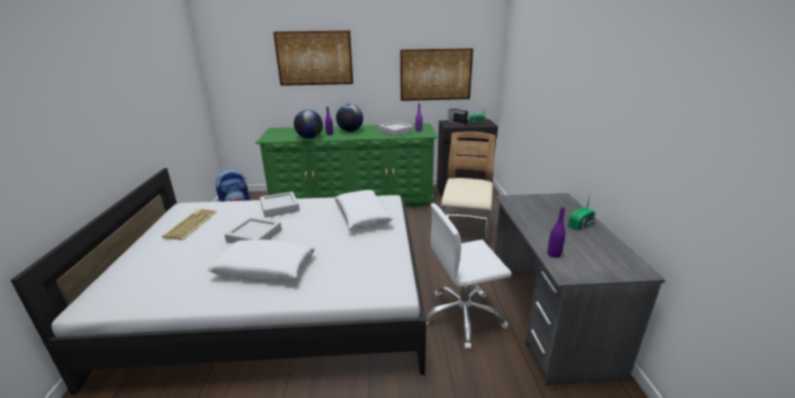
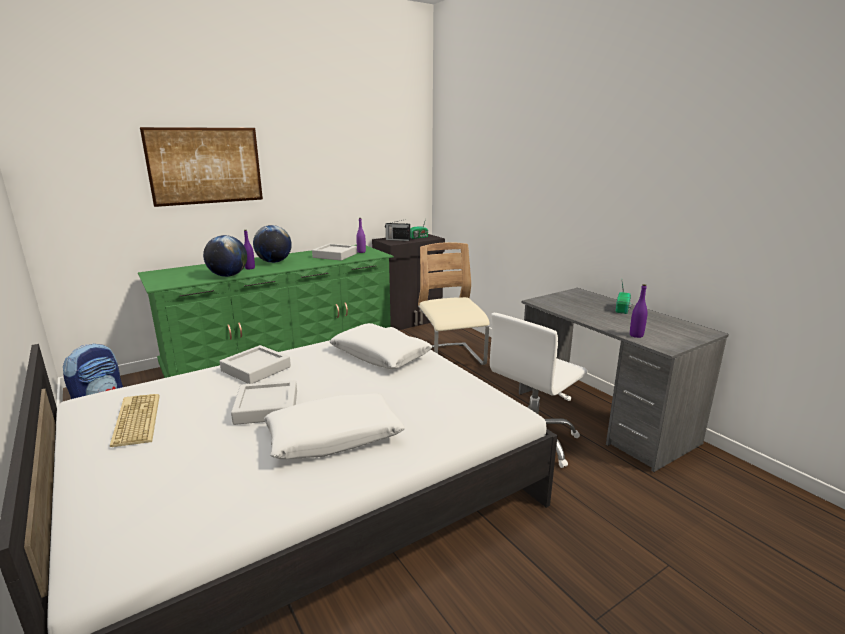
camera: 30 degrees left, 5 degrees down
picture [400,48,473,101] -> none

